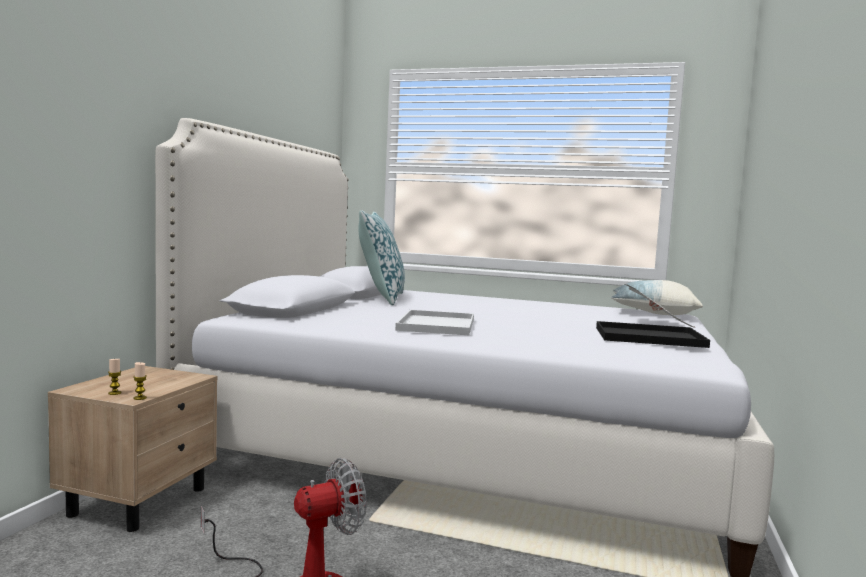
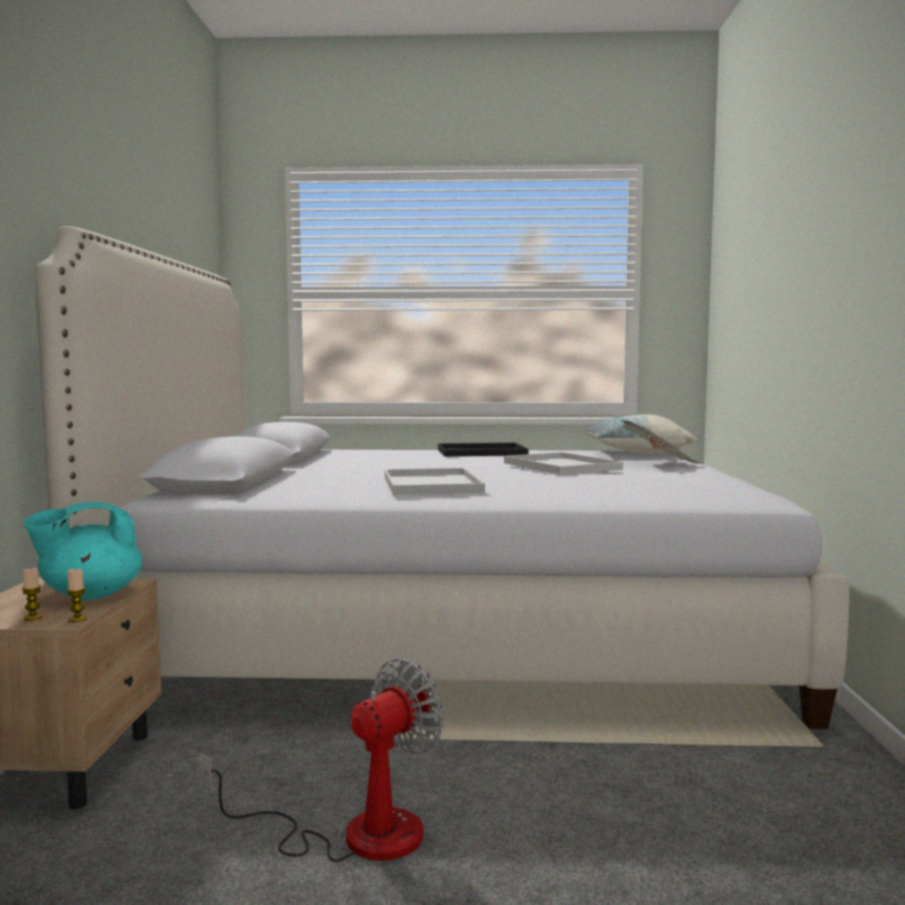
camera: 15 degrees left, 0 degrees up
pillow [358,210,405,305] -> none
black tray [596,321,710,348] -> black tray moved to [438,443,528,456]
none -> turquoise teapot [24,502,143,600]
none -> white tray [504,452,623,475]

